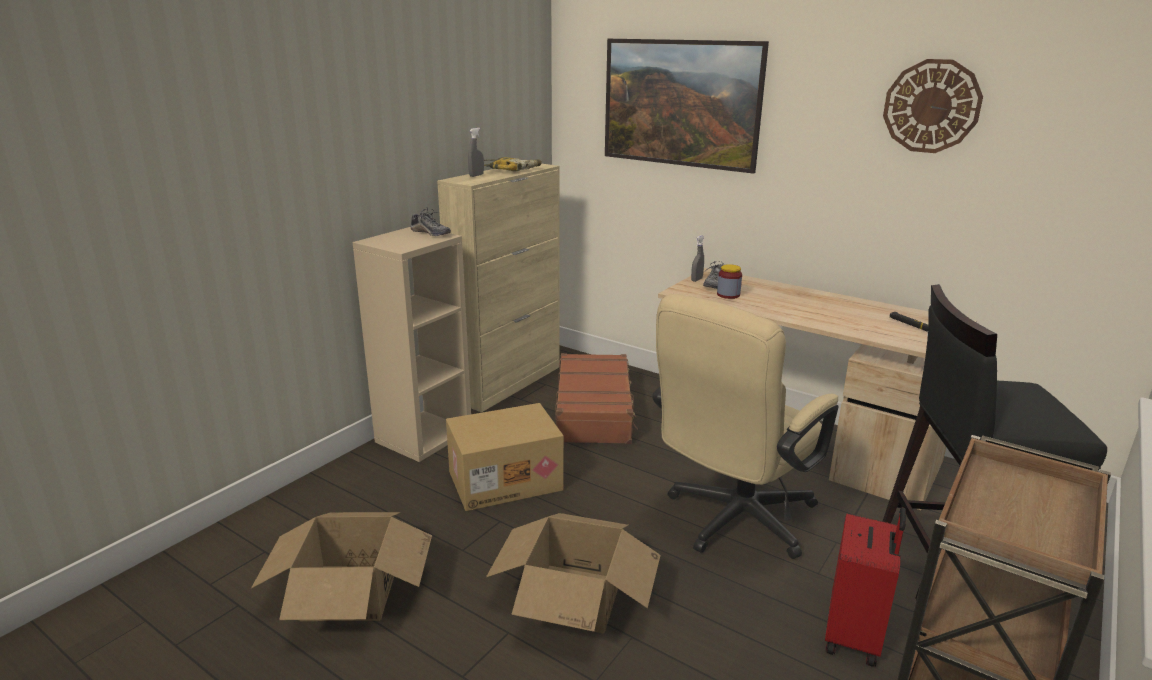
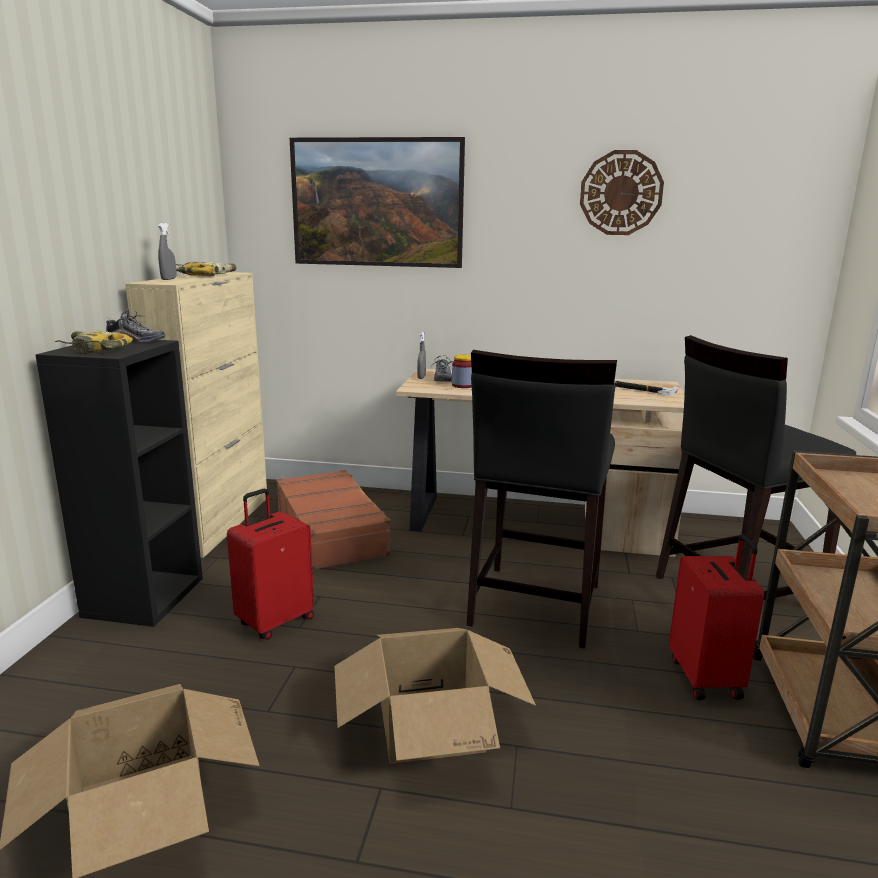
camera: 25 degrees left, 5 degrees down
beige bookcase [352,227,471,462] -> black bookcase [36,340,203,627]
cardboard box [446,403,564,511] -> red suitcase [227,489,314,640]
beige office chair [652,294,838,559] -> black stool [466,350,617,649]
none -> power drill [55,331,133,354]

